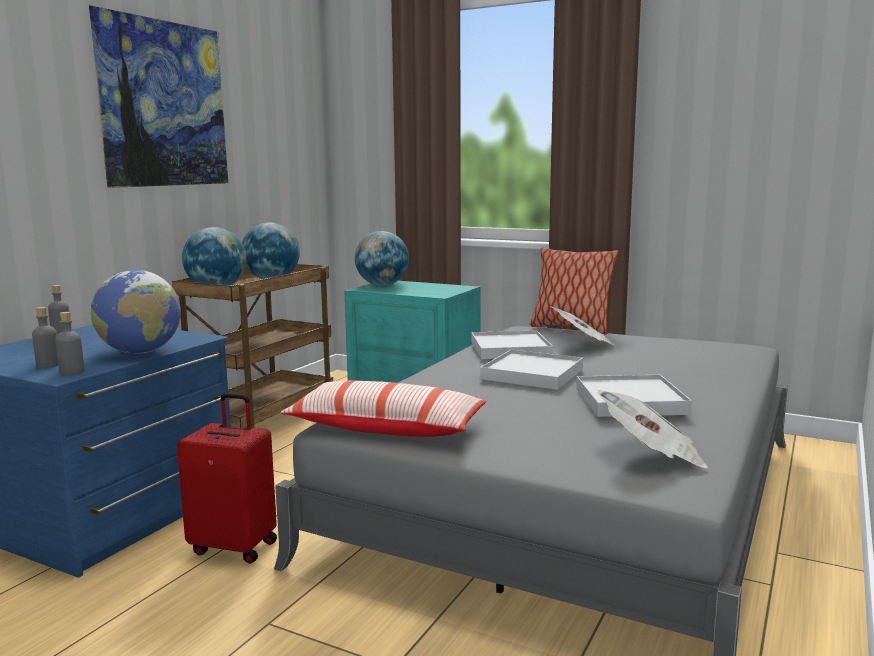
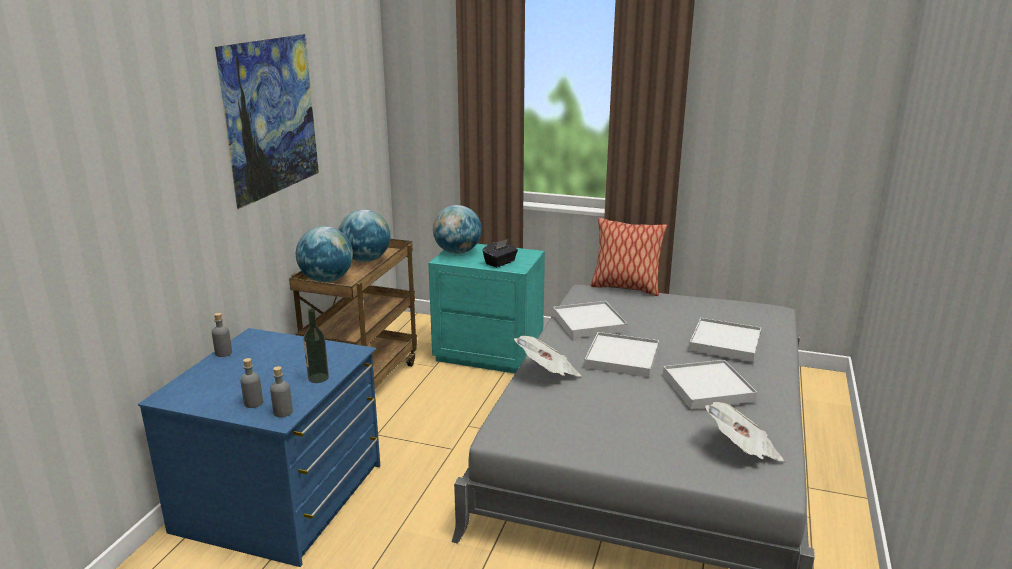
camera: 10 degrees left, 10 degrees up
globe [91,270,181,354] -> bottle [303,308,329,383]
red suitcase [177,393,277,564] -> none
pillow [281,380,486,437] -> none
newspaper [550,306,618,347] -> newspaper moved to [514,336,582,376]
none -> black tissue box [482,239,518,268]
none -> white tray [689,318,762,362]

